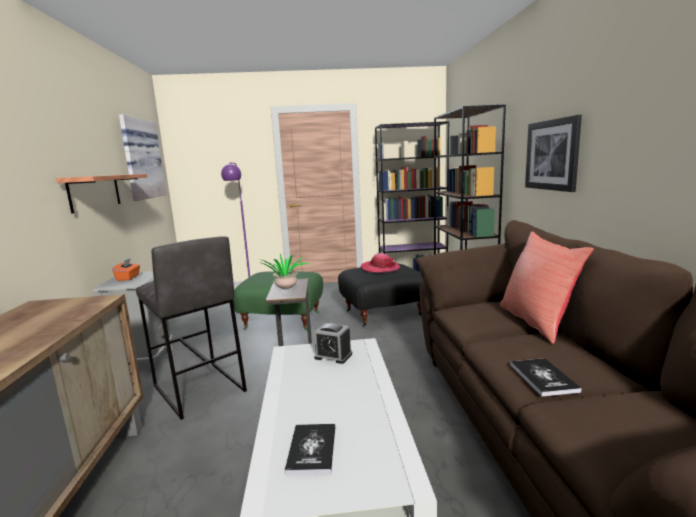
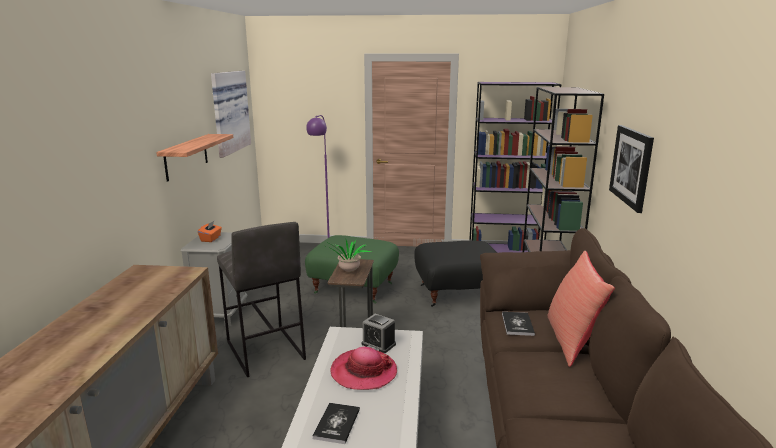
camera: 10 degrees right, 5 degrees up
hat [361,253,400,273] -> hat moved to [330,347,397,390]
book [510,358,582,397] -> book moved to [502,312,535,336]

